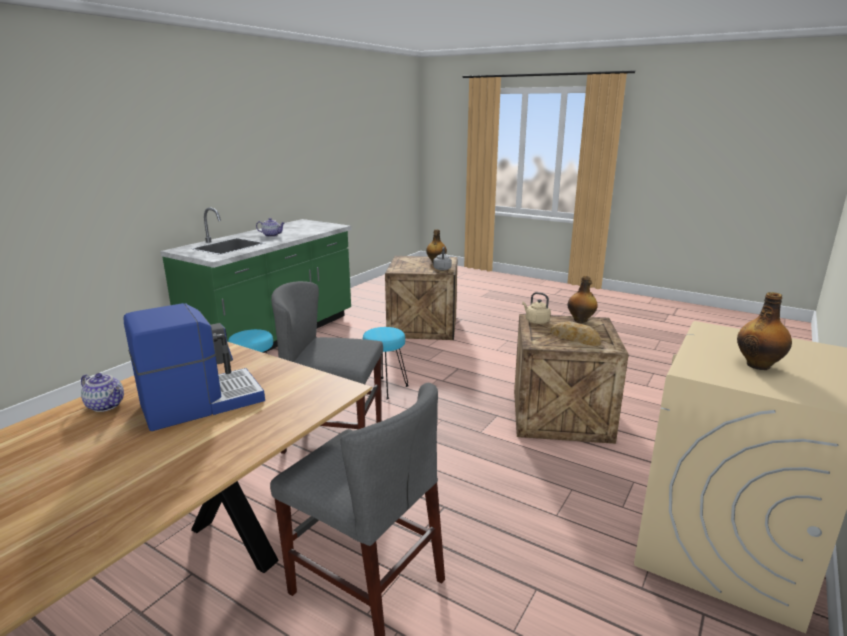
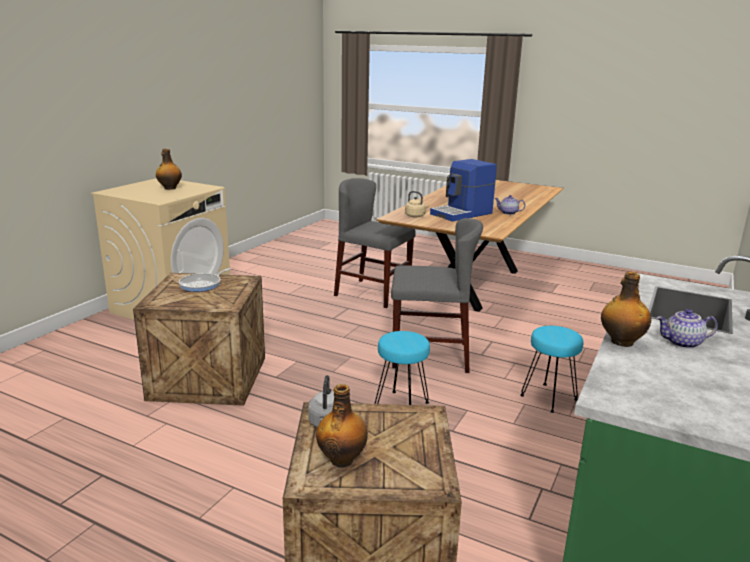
camera: 175 degrees right, 0 degrees up
beige kettle [522,292,551,324] -> beige kettle moved to [405,191,429,217]
bread [550,321,601,346] -> frying pan [179,268,231,292]
bottle [568,276,598,323] -> bottle moved to [601,272,651,347]

